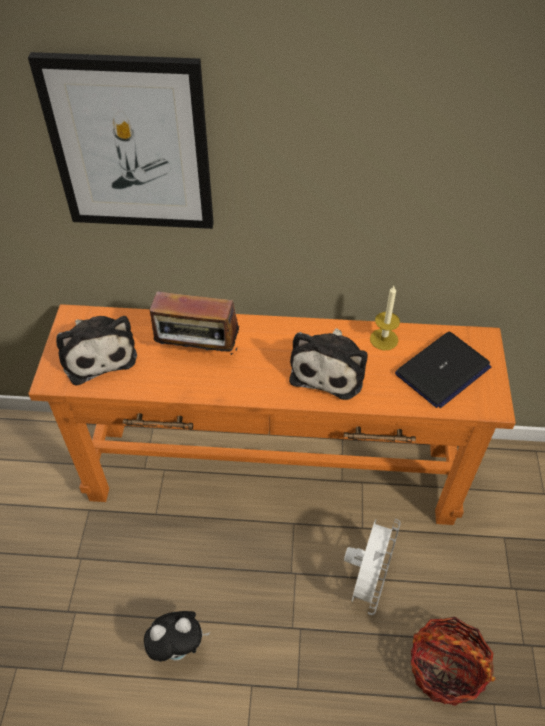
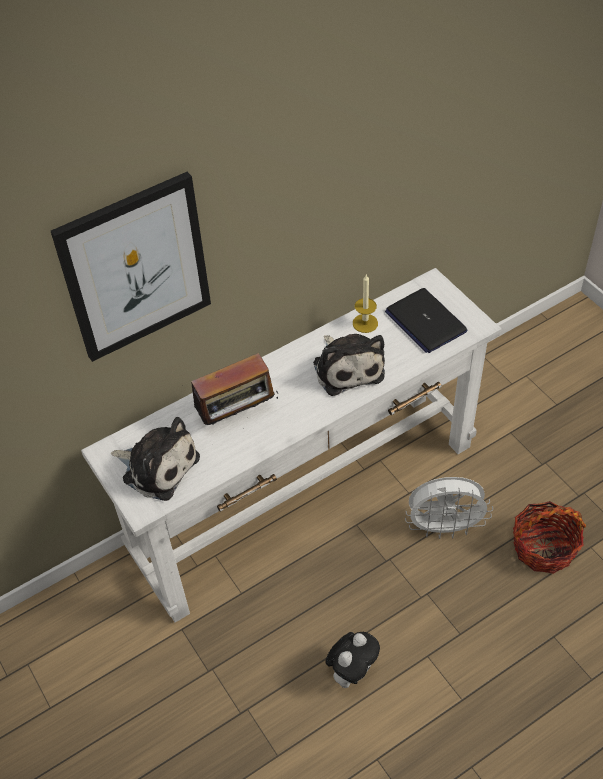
camera: 35 degrees left, 0 degrees up
orange console table [28,304,516,525] -> white console table [81,268,501,622]
white fan [344,519,401,615] -> white fan turned 105 degrees clockwise [405,477,493,539]
laptop [395,332,491,408] -> laptop turned 135 degrees clockwise [385,288,468,353]

